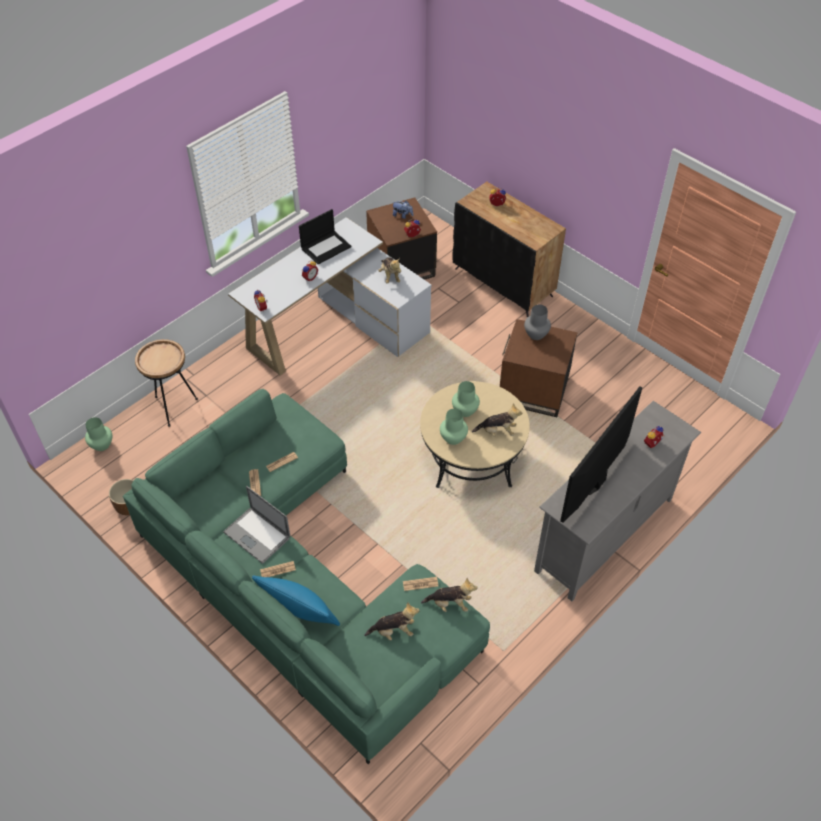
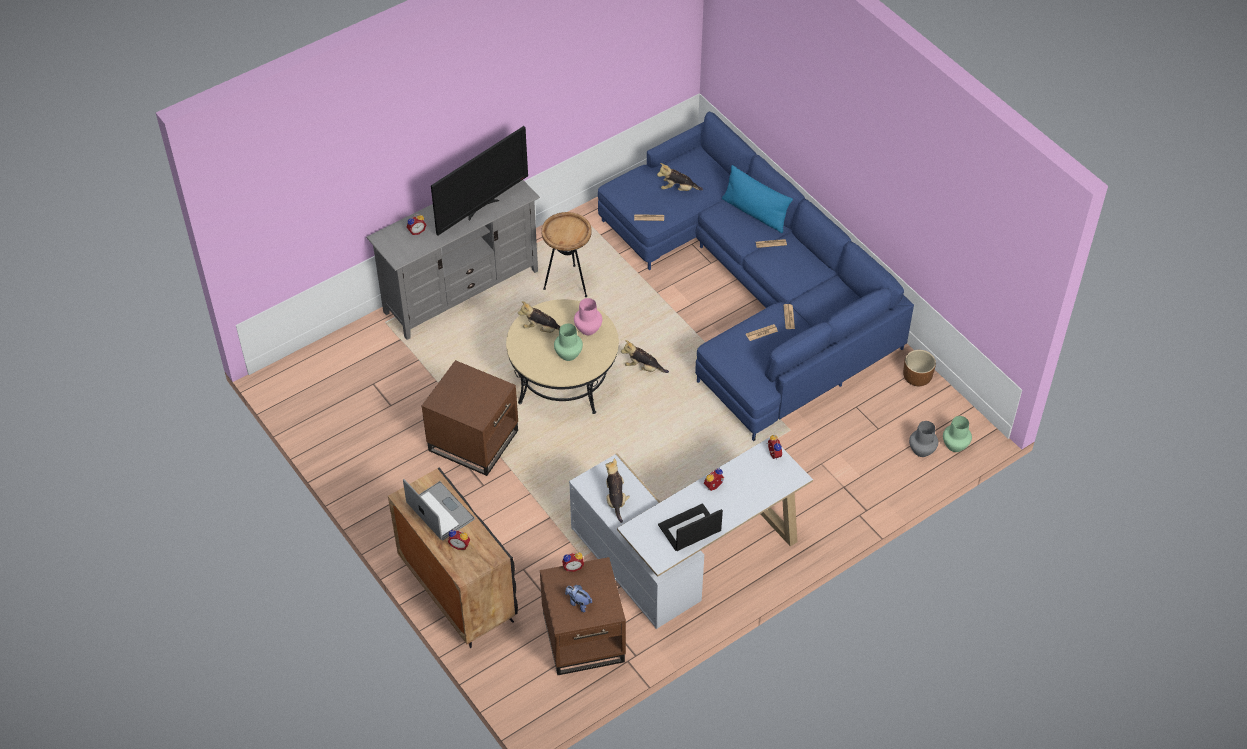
camera: 170 degrees left, 0 degrees up
green sofa [123,389,490,764] -> blue sofa [598,111,914,441]
brown side table [135,339,198,427] -> brown side table moved to [541,212,592,297]
laptop [223,486,290,564] -> laptop moved to [403,479,475,540]
plush toy [421,578,477,612] -> plush toy moved to [621,340,669,373]
green vase [440,409,468,445] -> pink vase [574,298,602,335]
grey vase [524,304,551,340] -> grey vase moved to [909,421,938,457]

